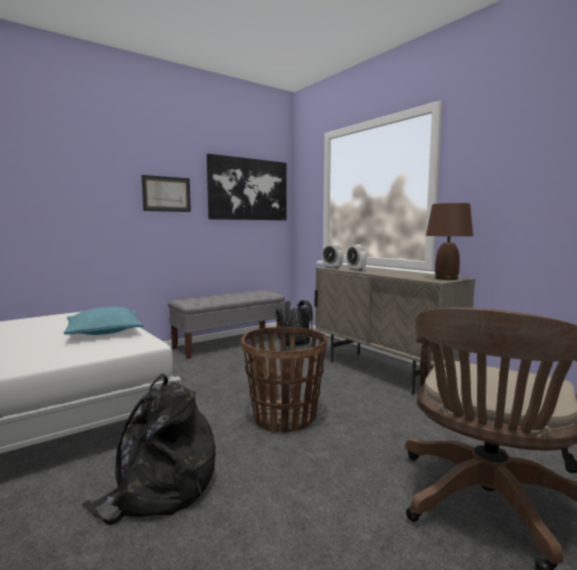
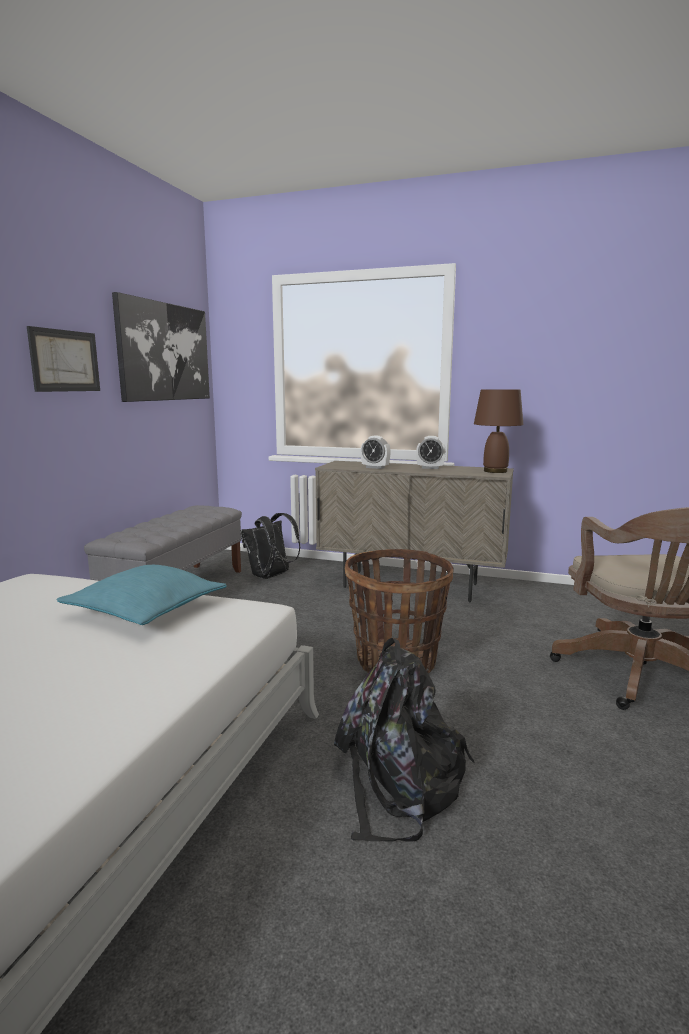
camera: 35 degrees left, 5 degrees up
alarm clock [322,244,343,269] -> alarm clock moved to [416,436,446,469]

